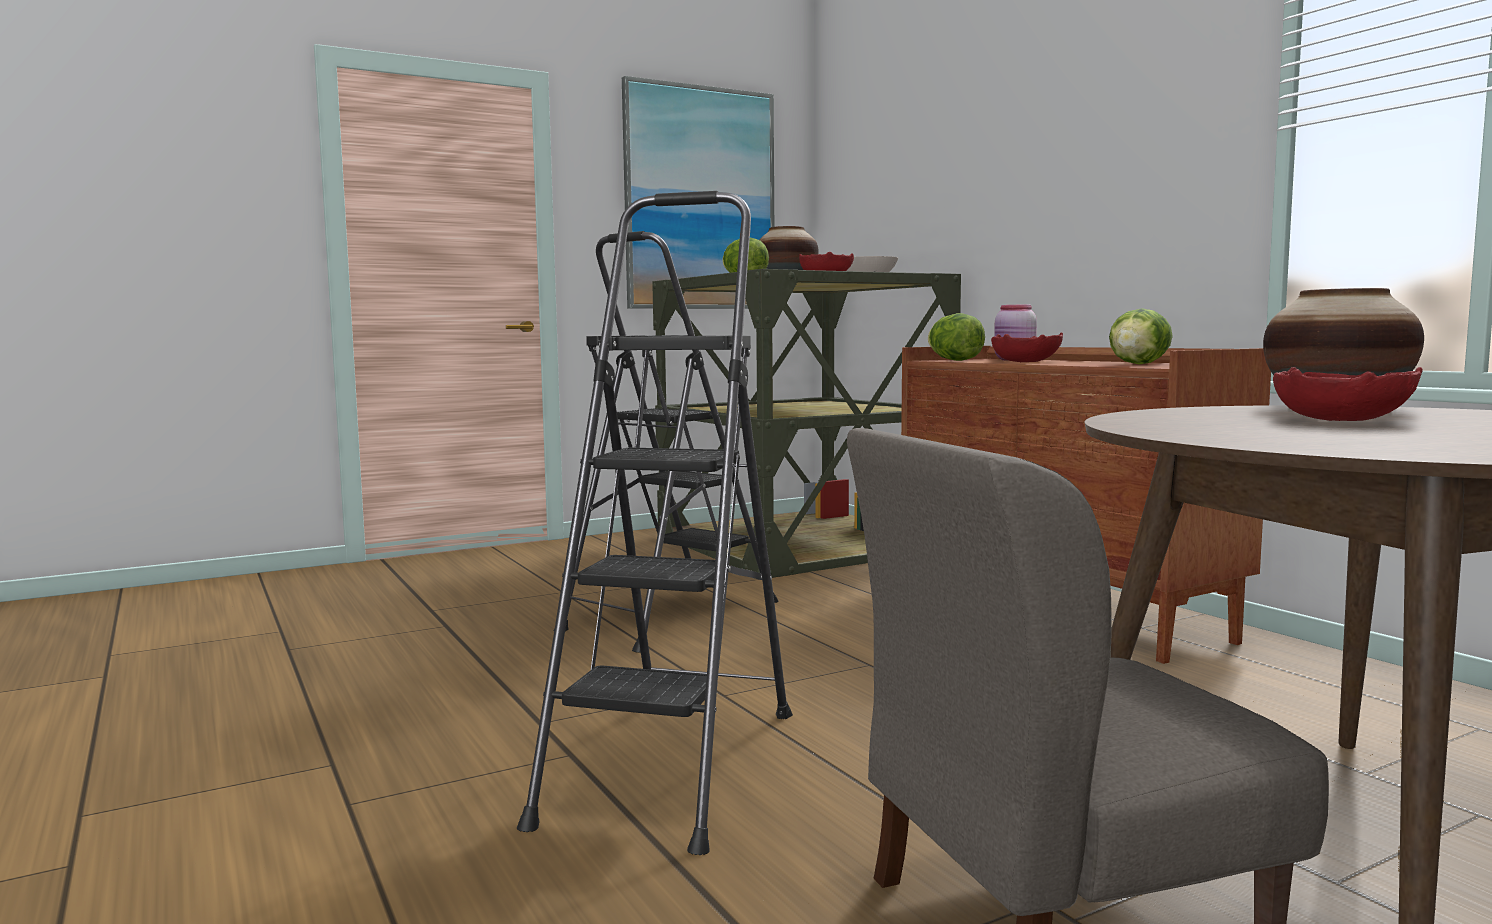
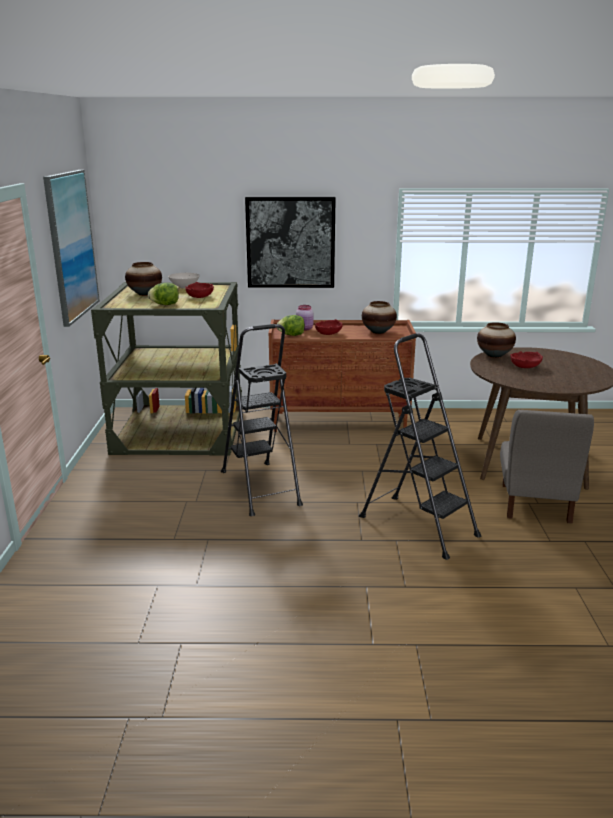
camera: 60 degrees left, 15 degrees up
lettuce [1109,308,1173,365] -> vase [362,301,397,334]
none -> picture [245,197,336,288]

